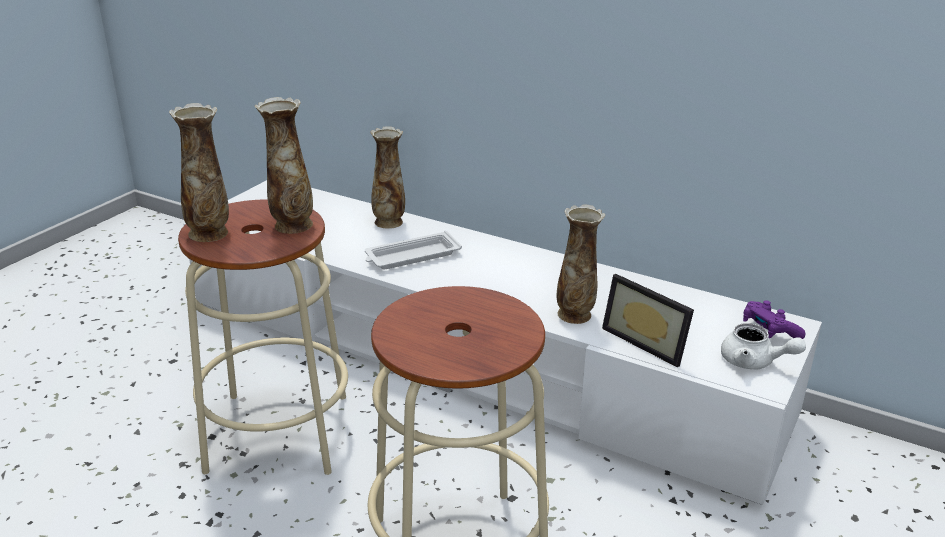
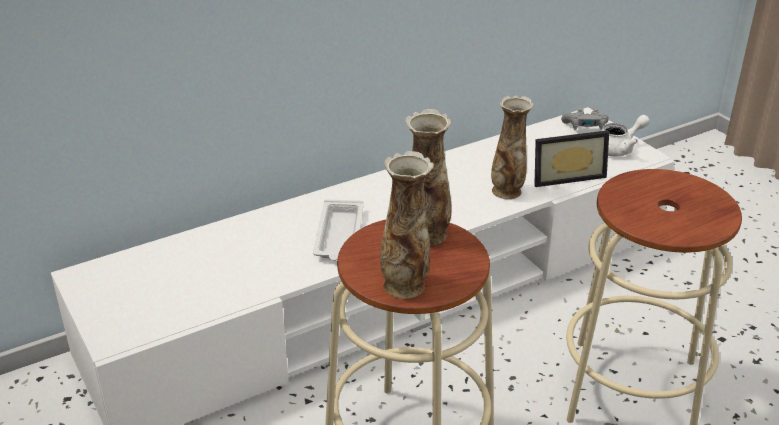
camera: 60 degrees left, 5 degrees up
vase [370,126,405,229] -> none
purple game controller [743,300,805,339] -> grey game controller [561,108,609,131]

